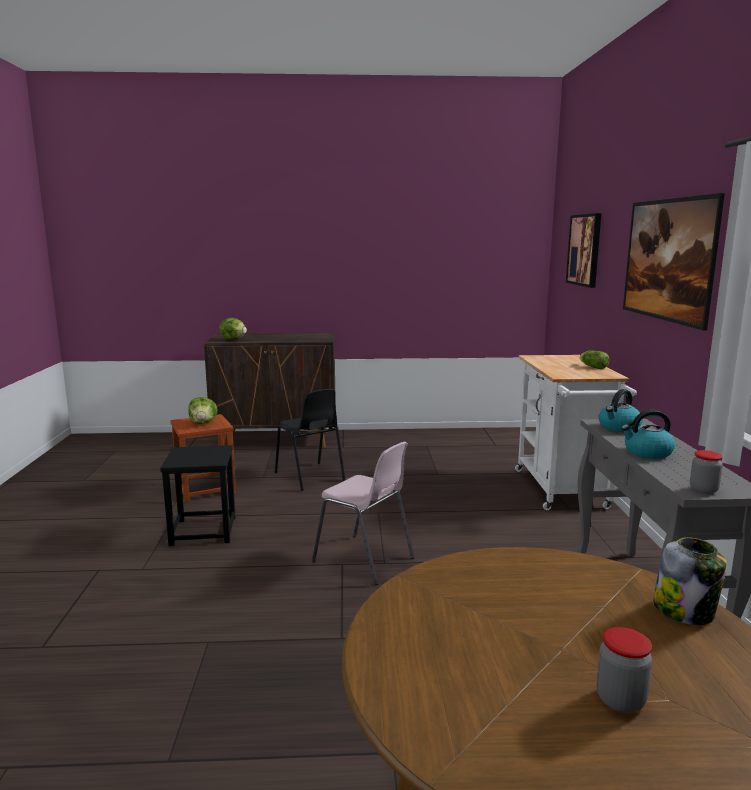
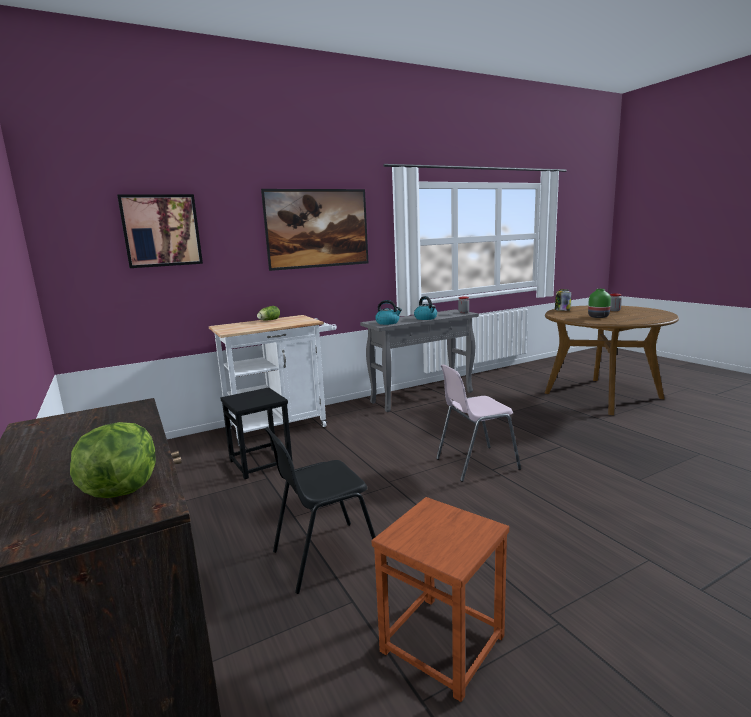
camera: 115 degrees left, 0 degrees up
black stool [160,445,235,546] -> black stool moved to [221,387,293,479]
lettuce [188,397,218,424] -> none
black chair [275,389,345,491] -> black chair turned 150 degrees counterclockwise [264,427,376,594]
pink chair [312,442,414,585] -> pink chair turned 120 degrees counterclockwise [436,364,521,482]
none -> green vase [588,289,611,318]

